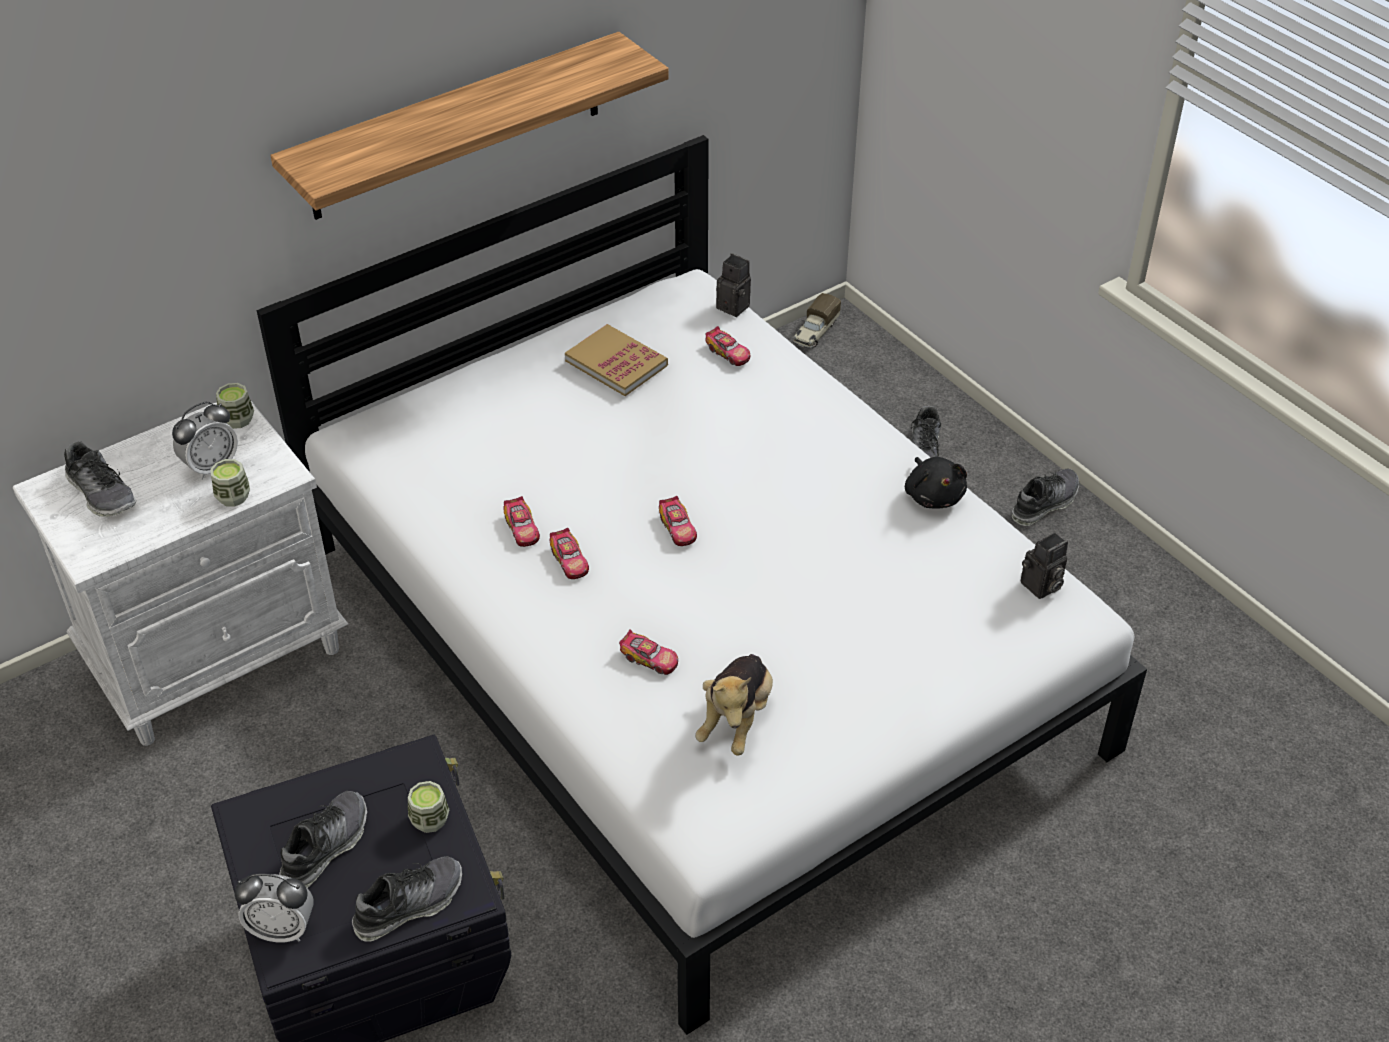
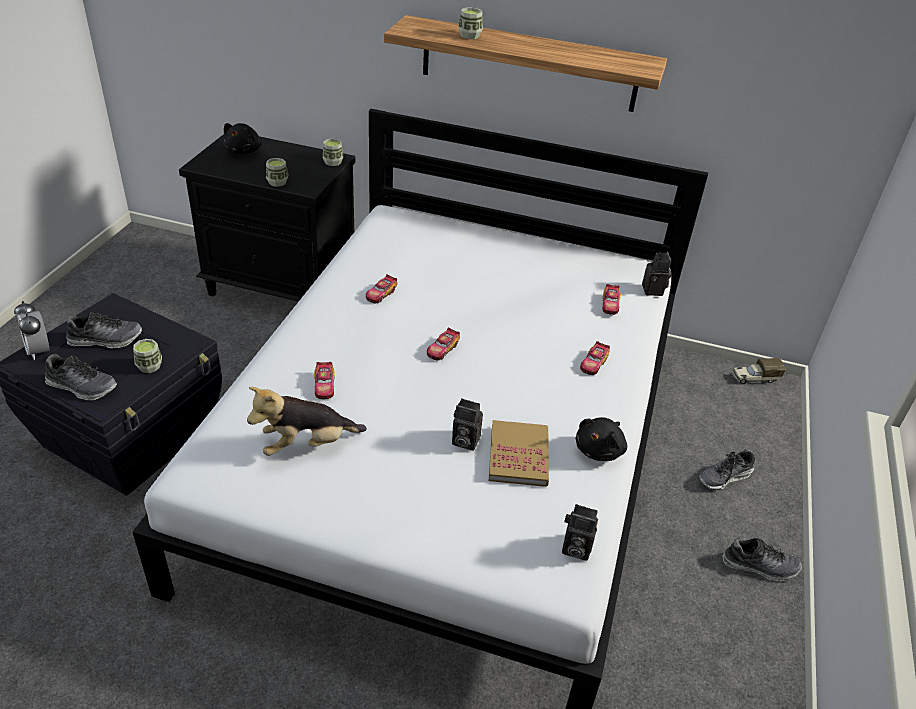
camera: 50 degrees right, 5 degrees down
white nightstand [13,401,348,746] -> black nightstand [179,134,356,302]
shoe [64,441,136,517] -> black plush toy [224,123,262,154]
alarm clock [172,401,238,480] -> none
toy car [550,528,589,579] -> toy car moved to [580,341,610,375]
book [565,324,668,396] -> book moved to [489,420,549,487]
none -> camera [452,399,483,451]
none -> cup [458,7,483,39]

